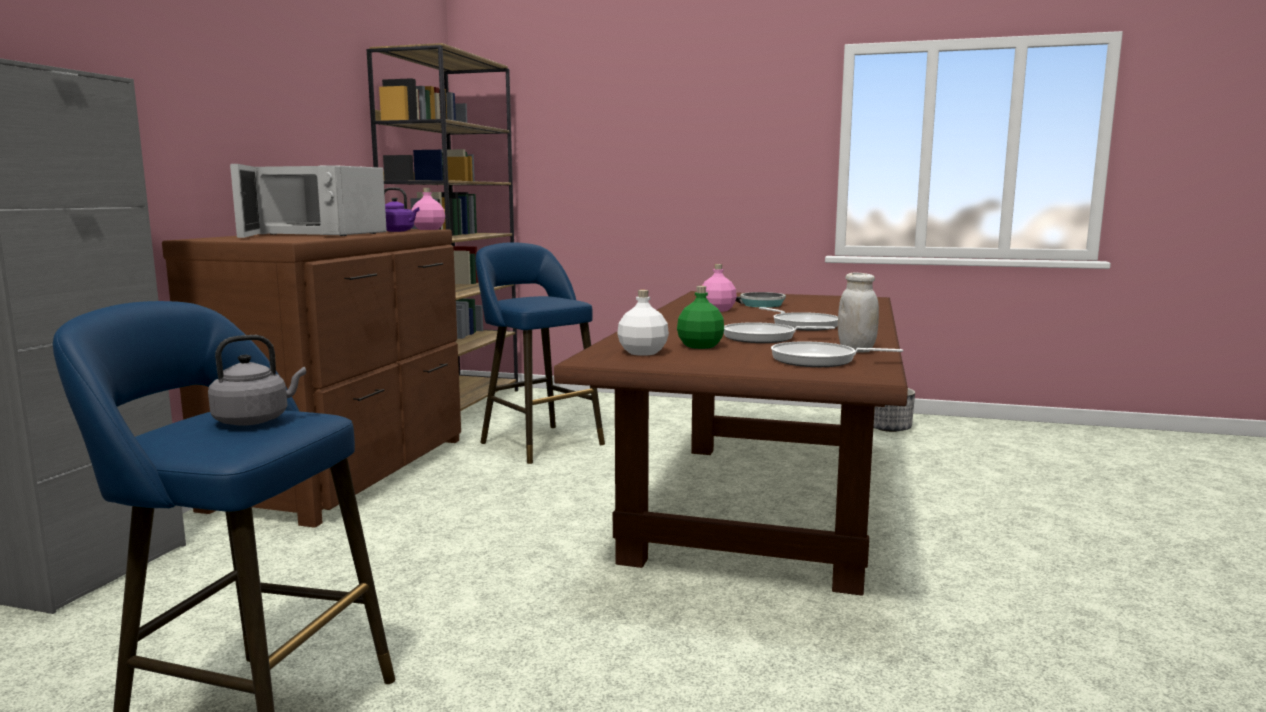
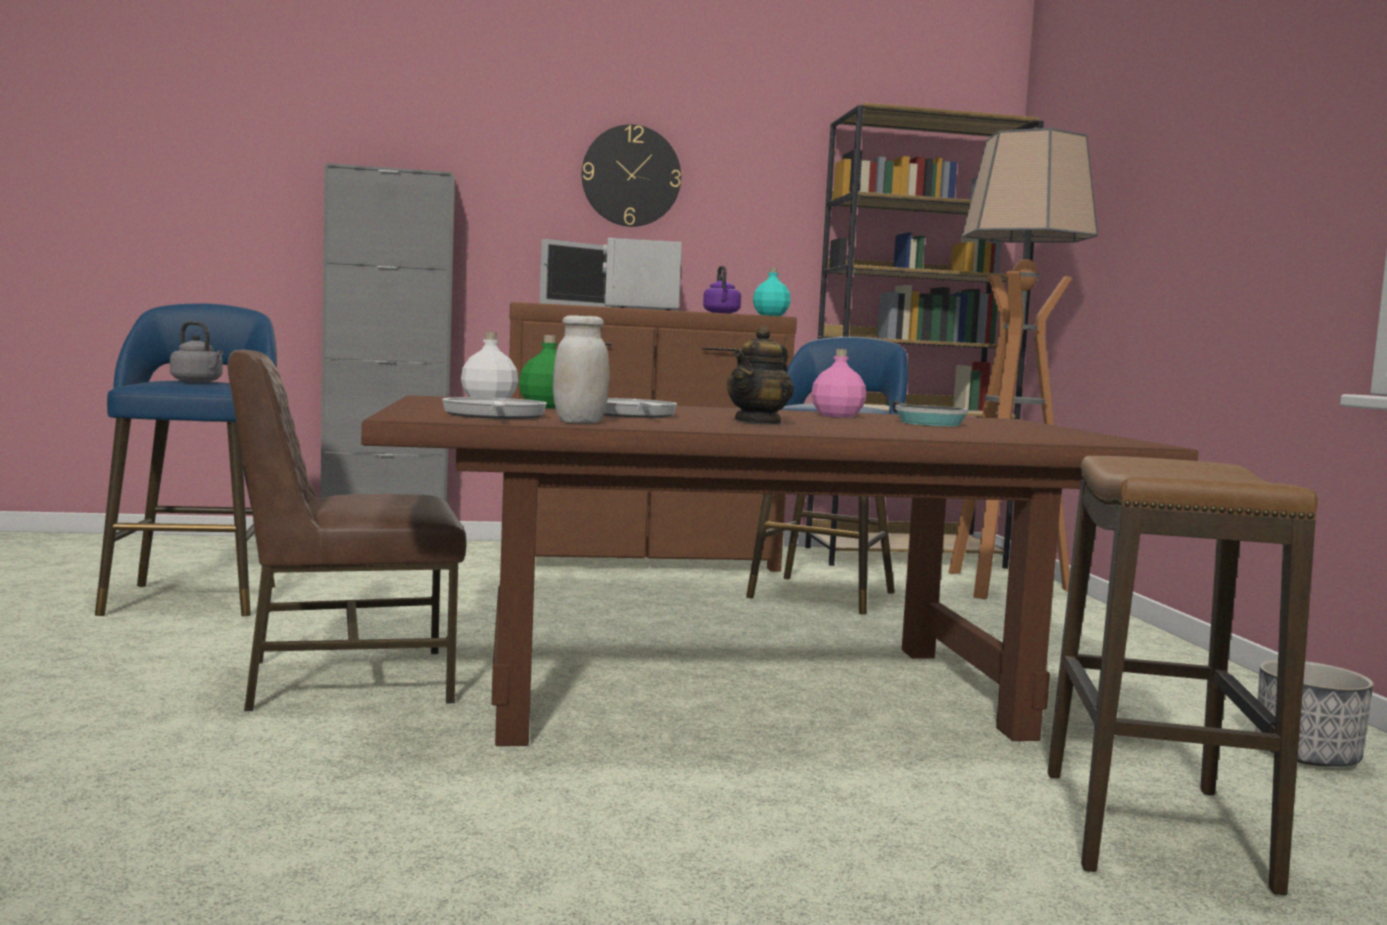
camera: 65 degrees right, 5 degrees down
pink bottle [411,188,445,230] -> turquoise bottle [753,268,791,316]
frying pan [759,307,838,331] -> teapot [727,326,794,425]
none -> brown chair [227,350,467,711]
none -> wall clock [582,124,681,227]
none -> floor lamp [948,128,1098,600]
none -> stool [1048,456,1318,896]

